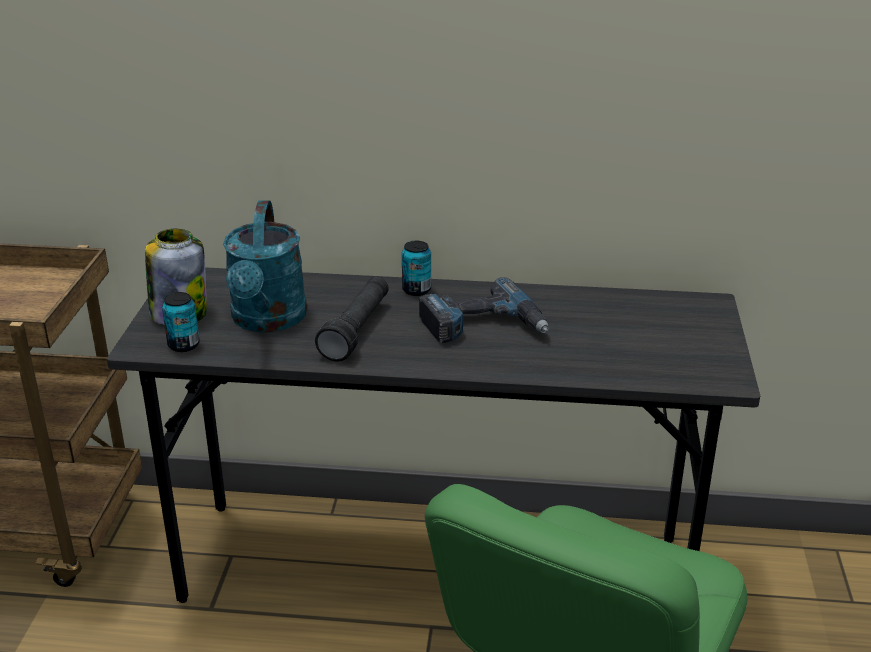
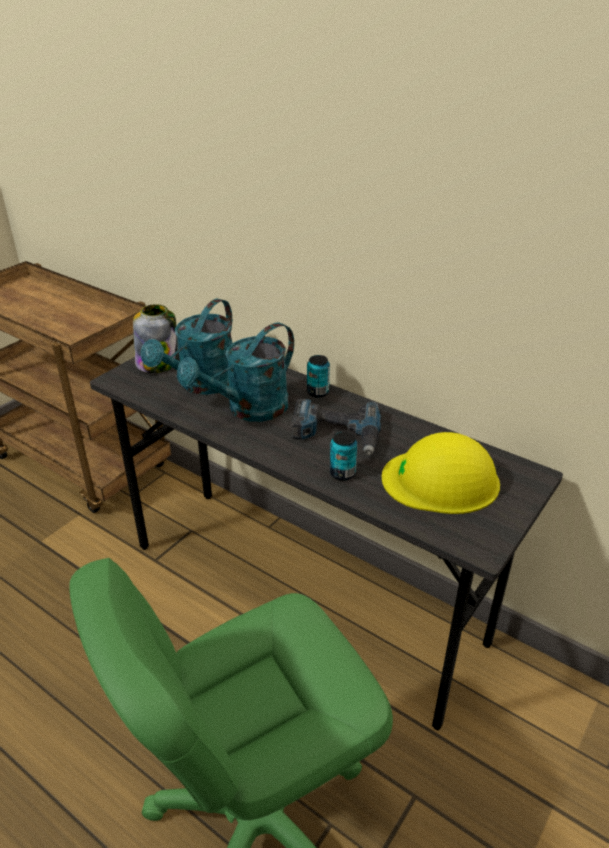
camera: 30 degrees right, 5 degrees up
can [162,292,199,352] -> can moved to [330,431,357,481]
black flashlight [315,277,389,362] -> turquoise watering can [177,322,294,422]
none -> yellow hard hat [382,432,500,514]

